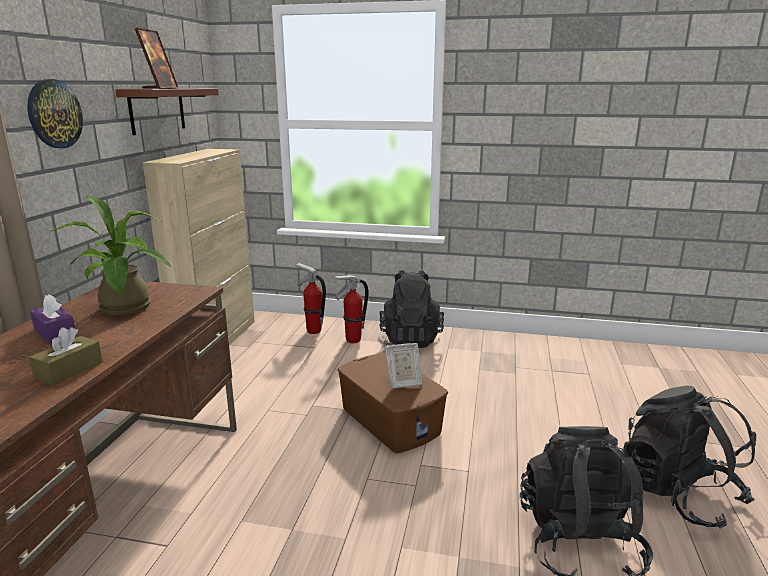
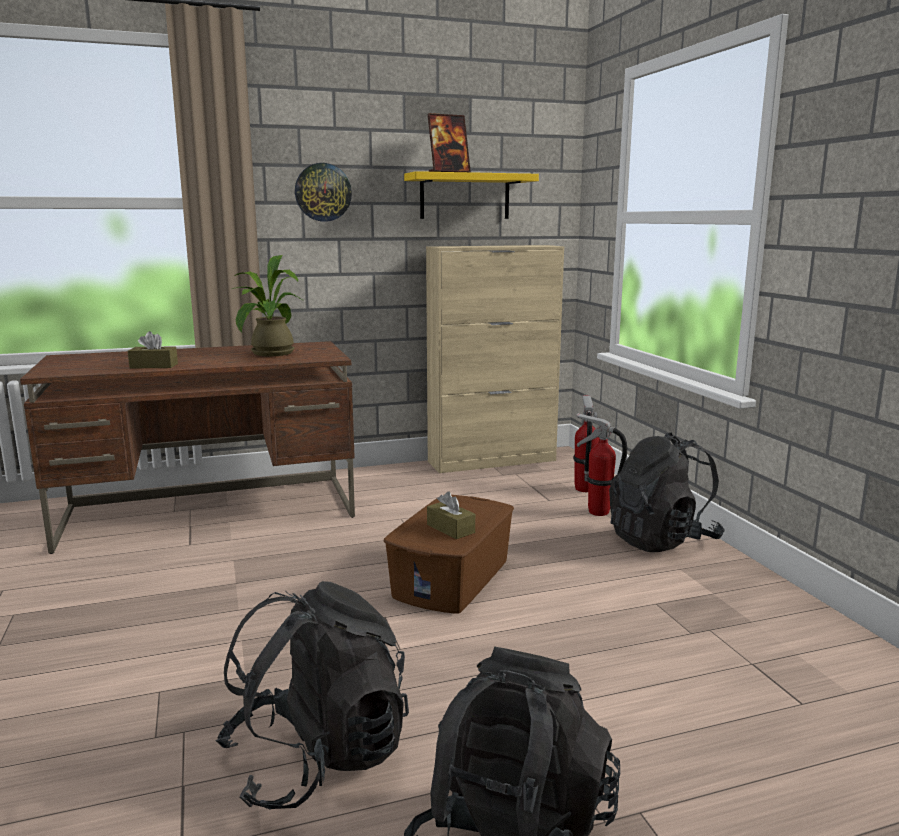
camera: 60 degrees right, 5 degrees down
purple tissue box [30,294,75,344] -> none
brown shelf [115,89,219,135] -> yellow shelf [404,171,539,219]
picture frame [385,343,422,389] -> brown tissue box [427,492,475,539]

